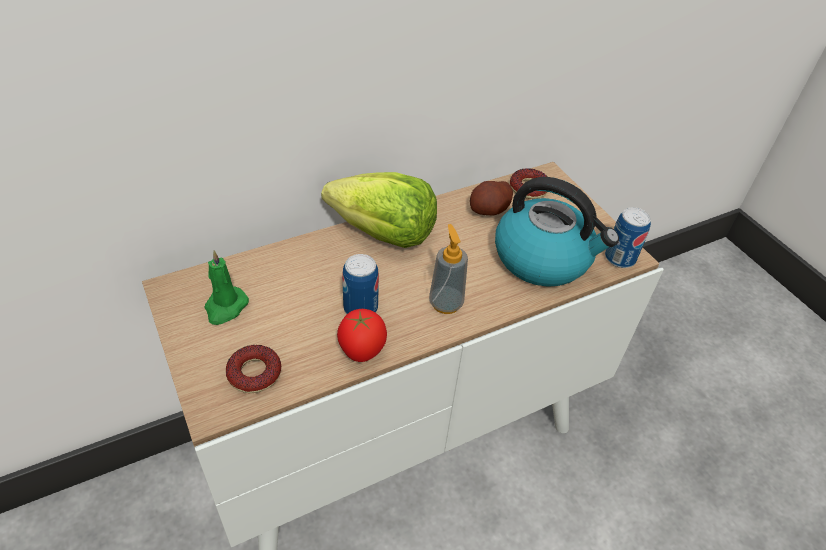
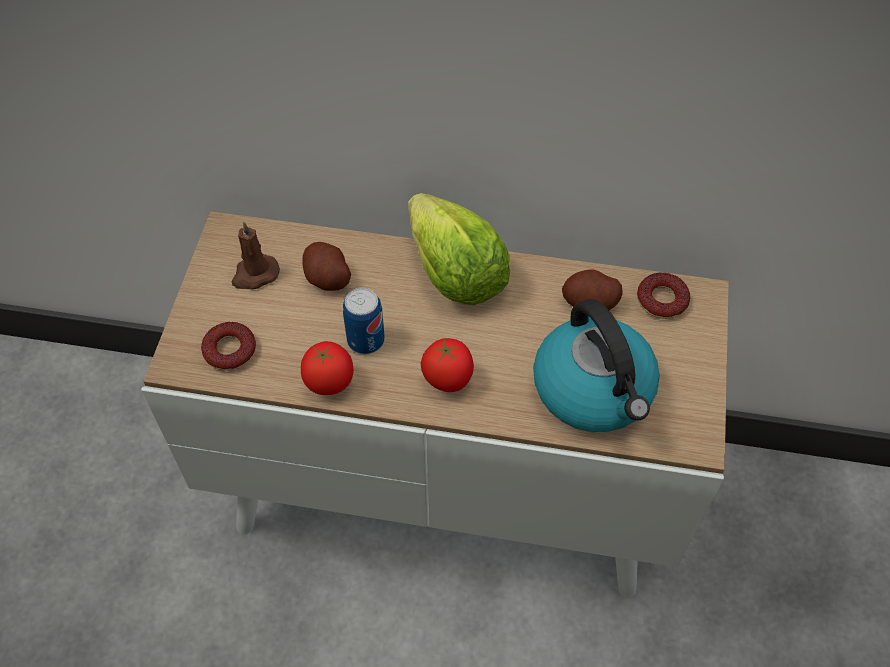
camera: 40 degrees right, 10 degrees up
green candle [204,250,249,325] -> brown candle [232,221,280,289]
soap dispenser [429,224,468,314] -> tomato [420,338,474,392]
can [605,207,651,268] -> none
none -> potato [302,242,351,291]

